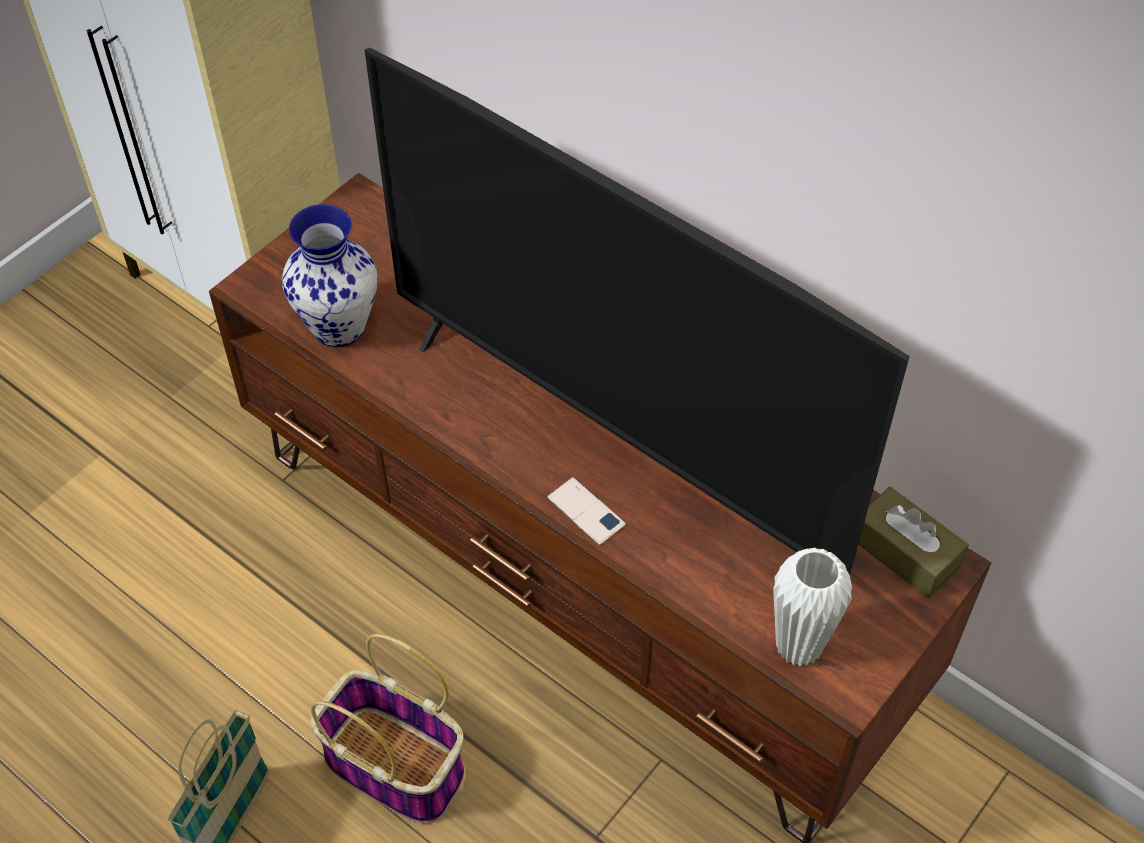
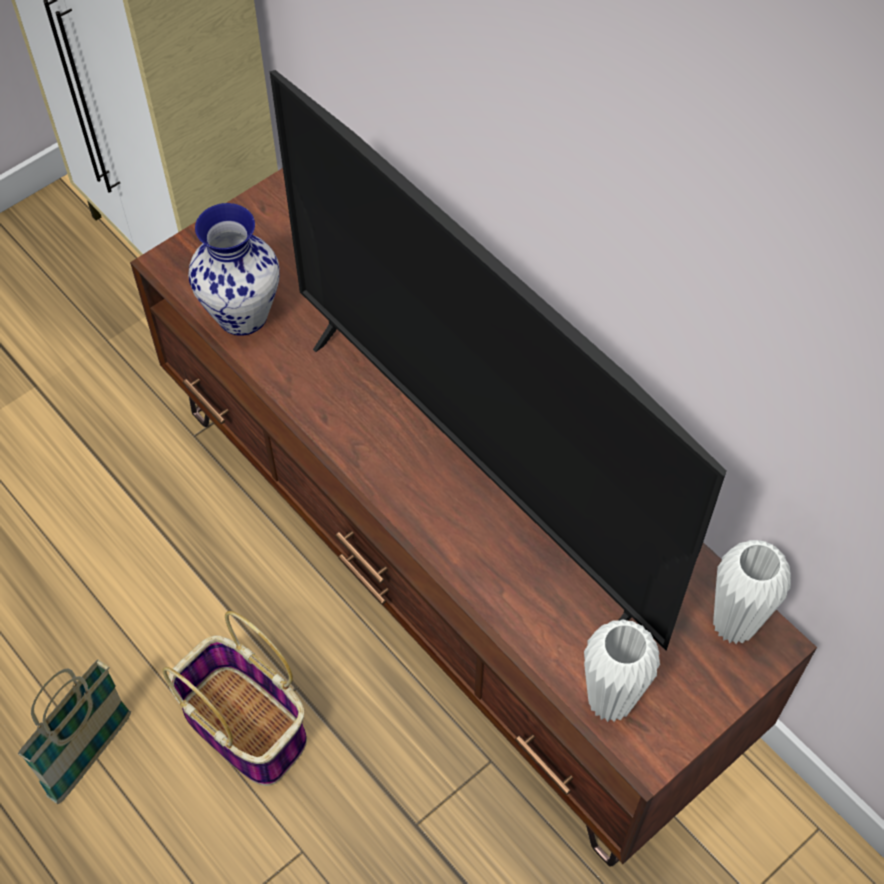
camera: 10 degrees right, 5 degrees up
phone [547,477,626,546] -> none
brown tissue box [858,487,969,598] -> white vase [713,540,791,644]

